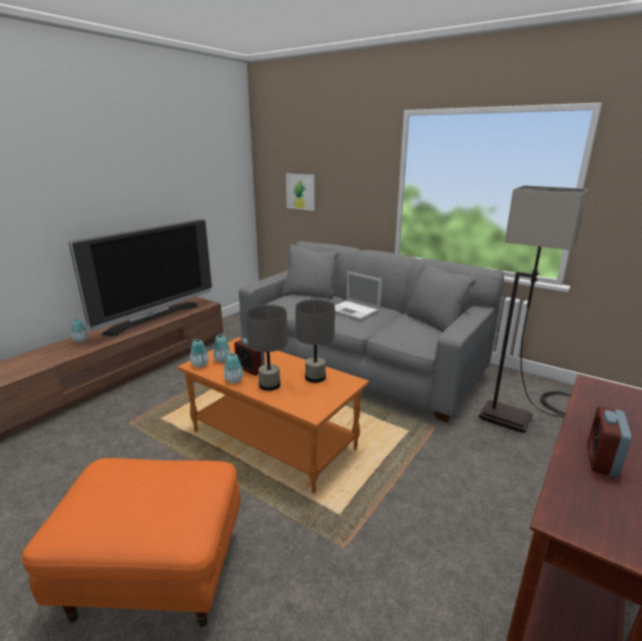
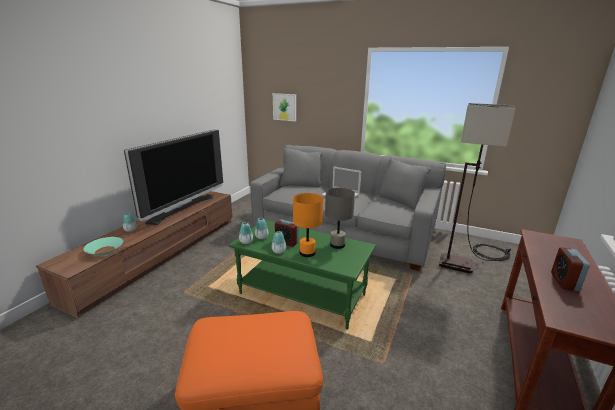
camera: 10 degrees left, 0 degrees up
orange coffee table [178,338,369,494] -> green coffee table [229,220,376,329]
grey table lamp [245,305,288,391] -> orange table lamp [293,193,323,257]
none -> turquoise bowl [83,237,123,255]

